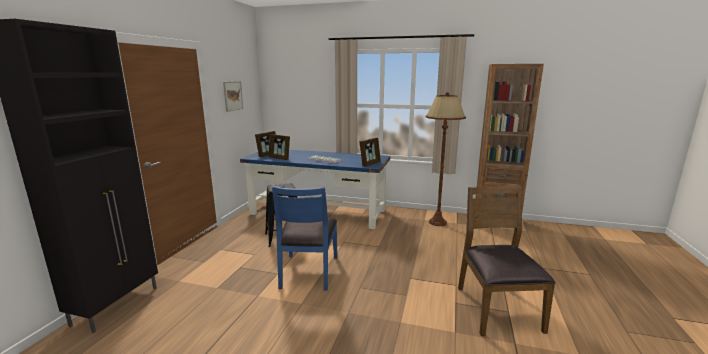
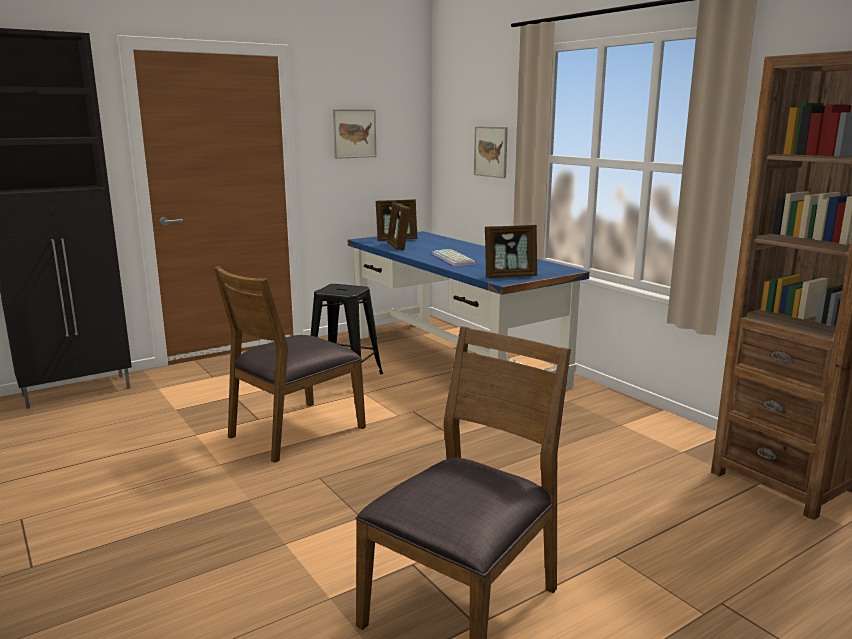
camera: 40 degrees right, 0 degrees up
blue chair [272,186,337,291] -> brown chair [214,266,366,463]
brown floor lamp [426,92,466,226] -> none
none -> picture [474,126,508,178]

